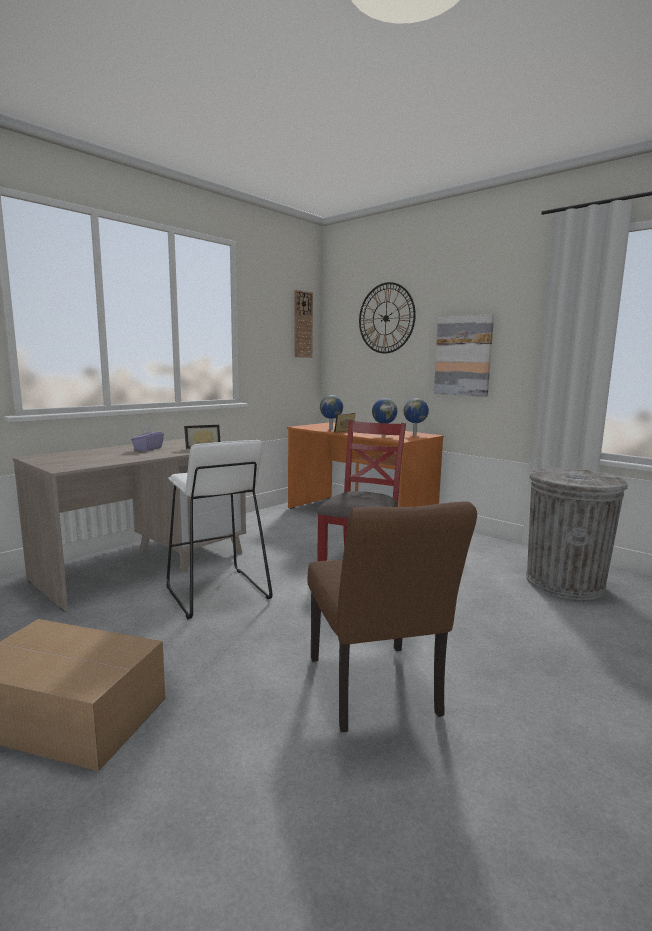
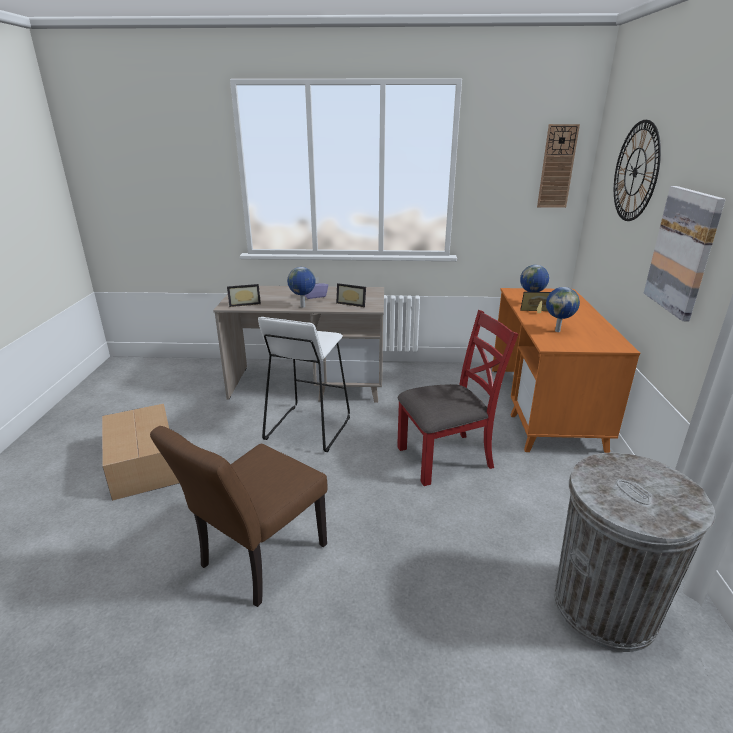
camera: 50 degrees right, 15 degrees up
globe [403,398,429,435] -> globe moved to [287,267,316,308]
none -> picture frame [227,284,261,307]

